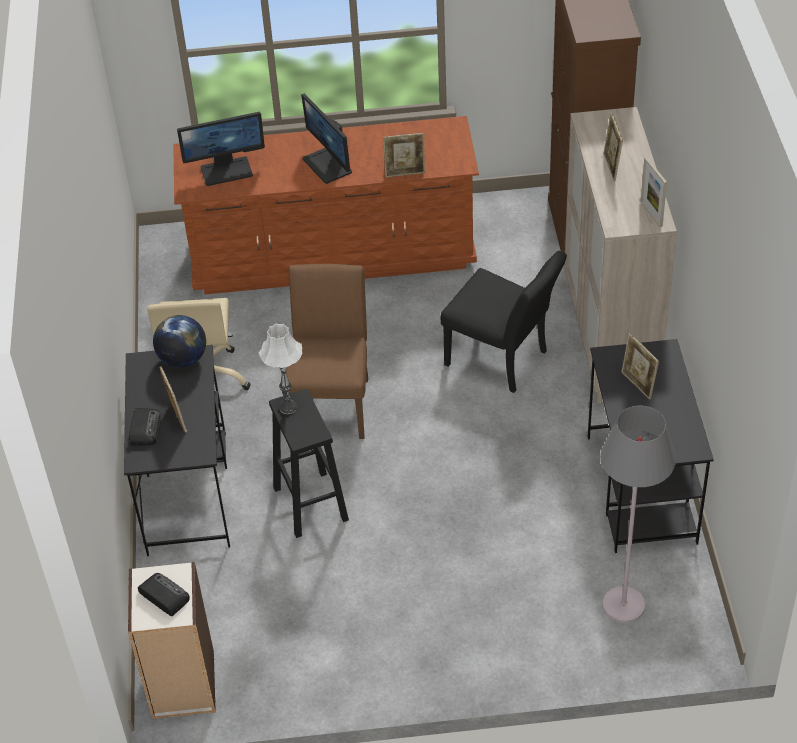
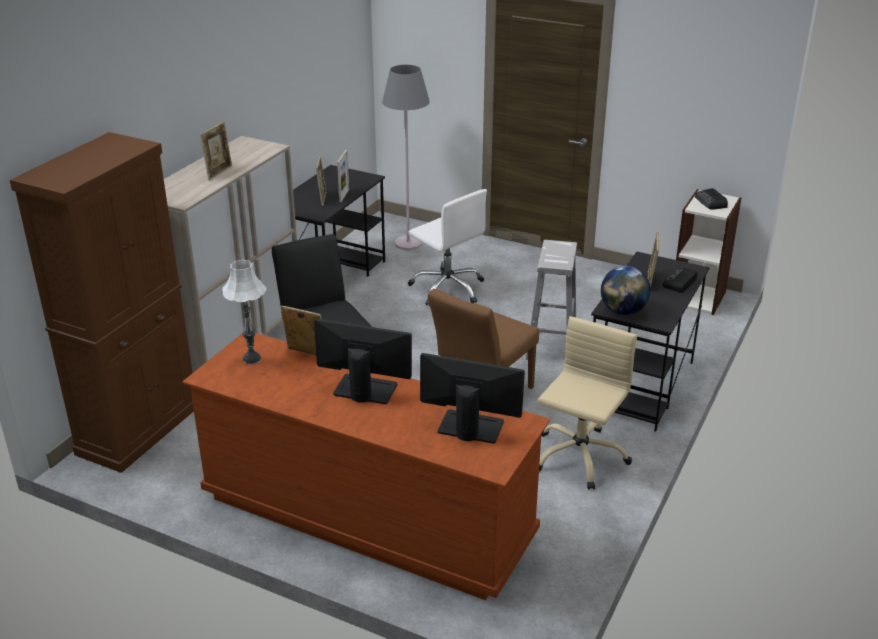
camera: 150 degrees left, 15 degrees down
white table lamp [258,323,302,414] -> white table lamp moved to [223,260,267,365]
black stool [269,389,349,538] -> white stool [526,240,577,360]
monitor [301,93,352,184] -> monitor turned 75 degrees counterclockwise [314,319,412,404]
picture frame [641,157,667,227] -> picture frame moved to [337,150,349,202]
none -> white office chair [408,189,487,306]

